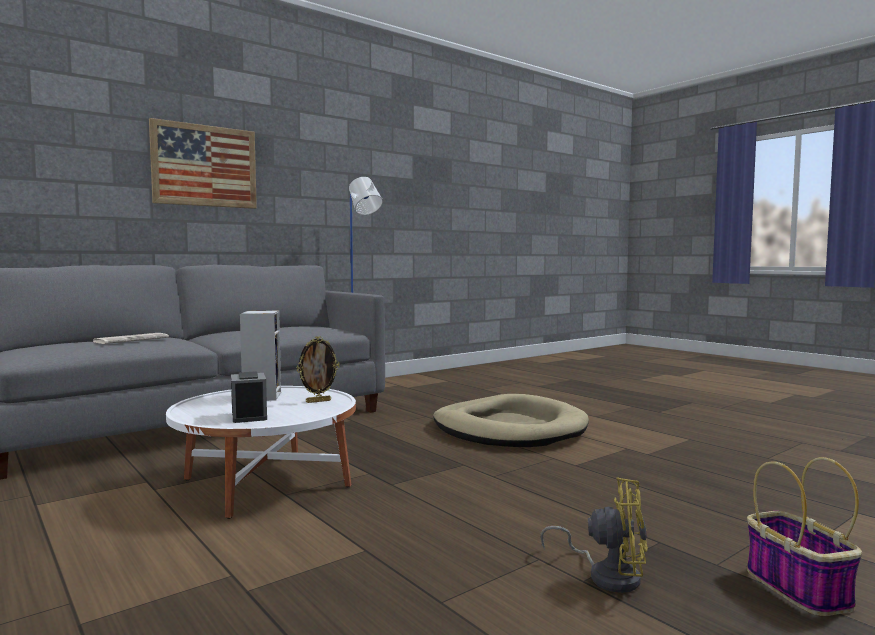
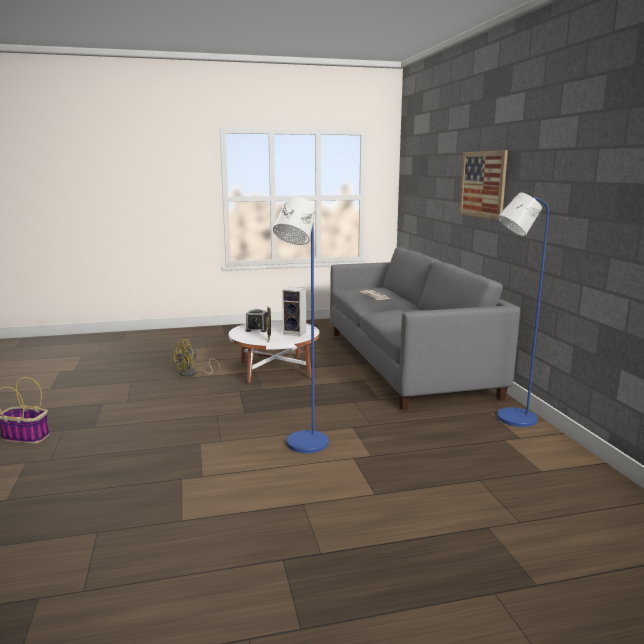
camera: 115 degrees right, 10 degrees up
beige dog bed [433,394,589,447] -> blue floor lamp [273,196,328,453]
yellow fan [540,477,648,593] -> yellow fan moved to [172,339,220,377]

